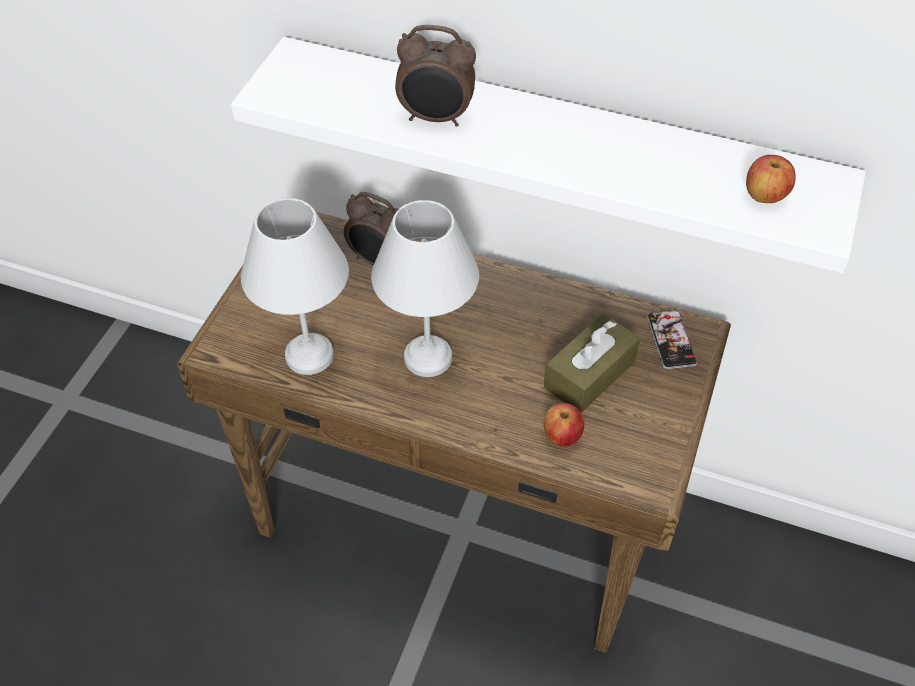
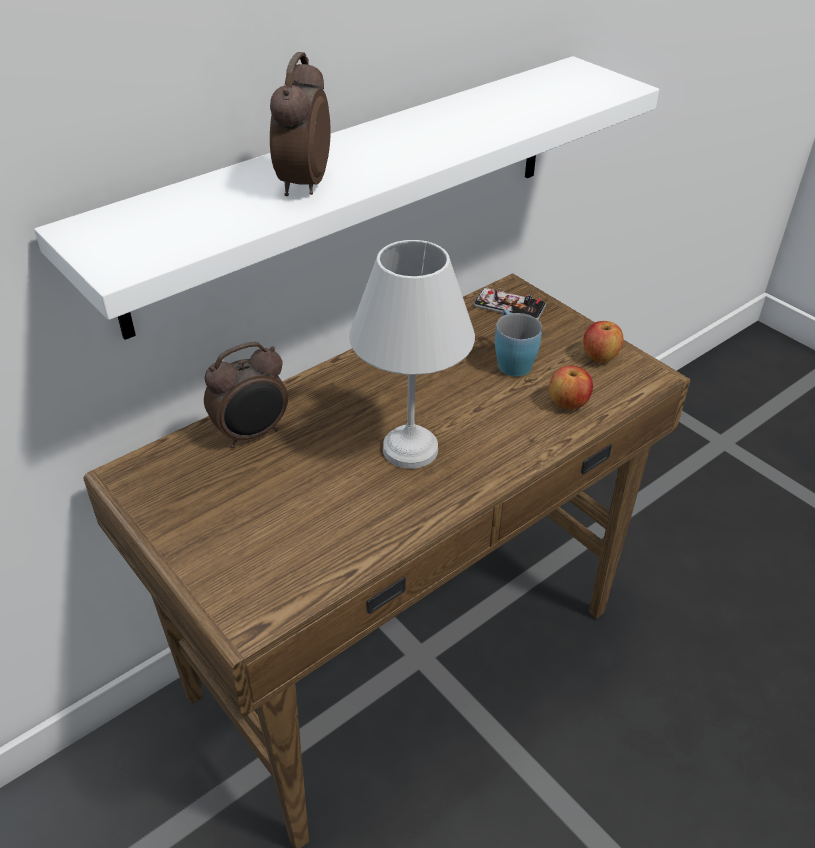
camera: 60 degrees left, 10 degrees down
white table lamp [241,198,349,375] -> none
alarm clock [395,25,476,127] -> alarm clock turned 150 degrees clockwise [270,52,331,196]
brown tissue box [544,313,640,413] -> blue mug [495,309,542,377]
apple [746,155,796,203] -> apple moved to [583,321,623,363]

